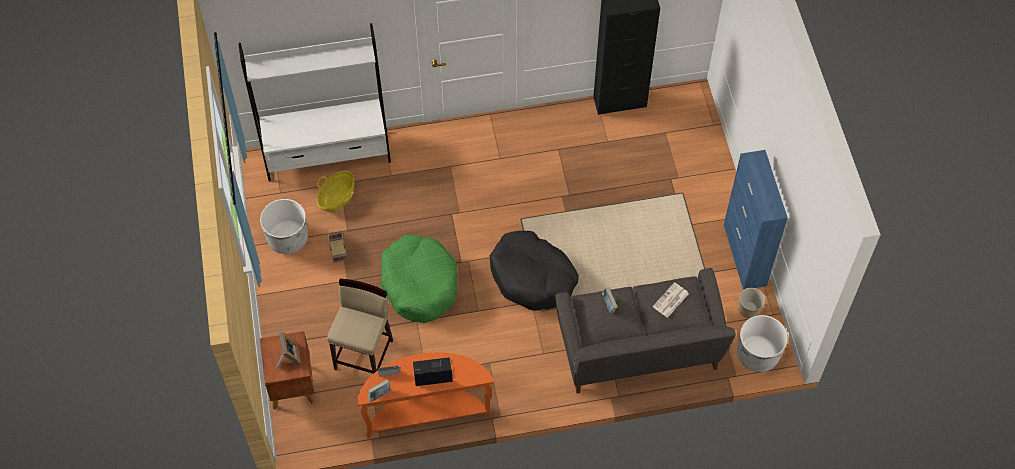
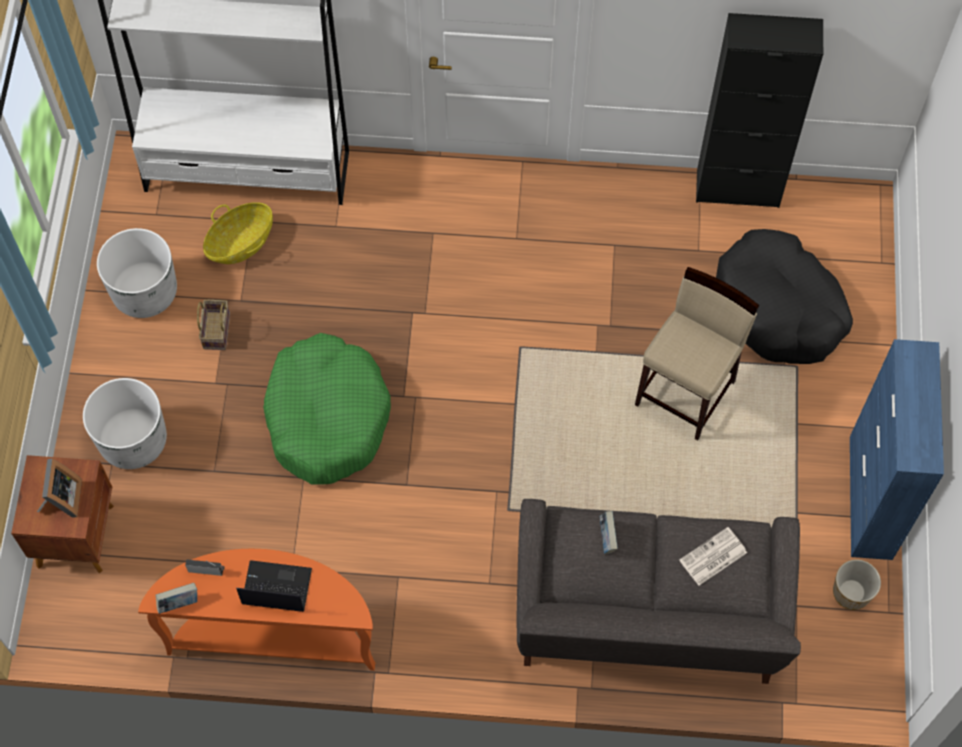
camera: 15 degrees right, 5 degrees up
beige stool [327,278,393,374] -> beige stool moved to [635,267,759,440]
black dog bed [490,231,579,311] -> black dog bed moved to [716,229,853,364]
white planter [737,315,788,372] -> white planter moved to [83,378,167,469]

